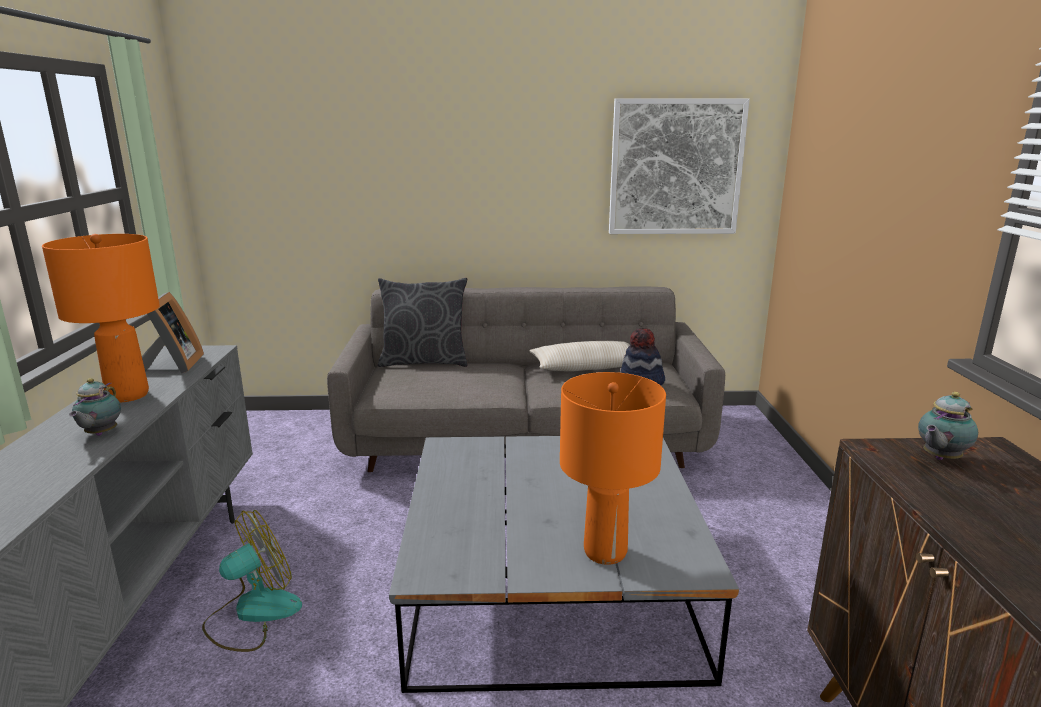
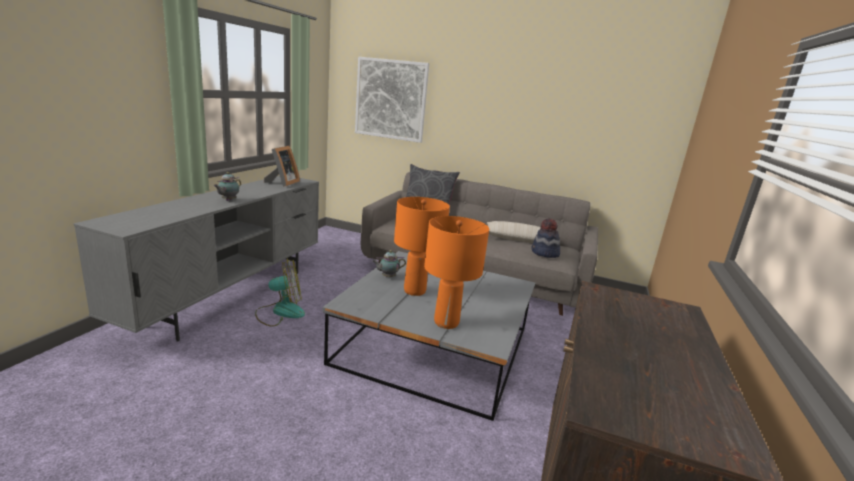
camera: 20 degrees right, 0 degrees up
orange table lamp [42,234,160,402] -> orange table lamp moved to [394,197,450,296]
picture [609,99,750,234] -> picture moved to [355,57,429,143]
teapot [918,392,978,460] -> teapot moved to [372,250,406,277]

